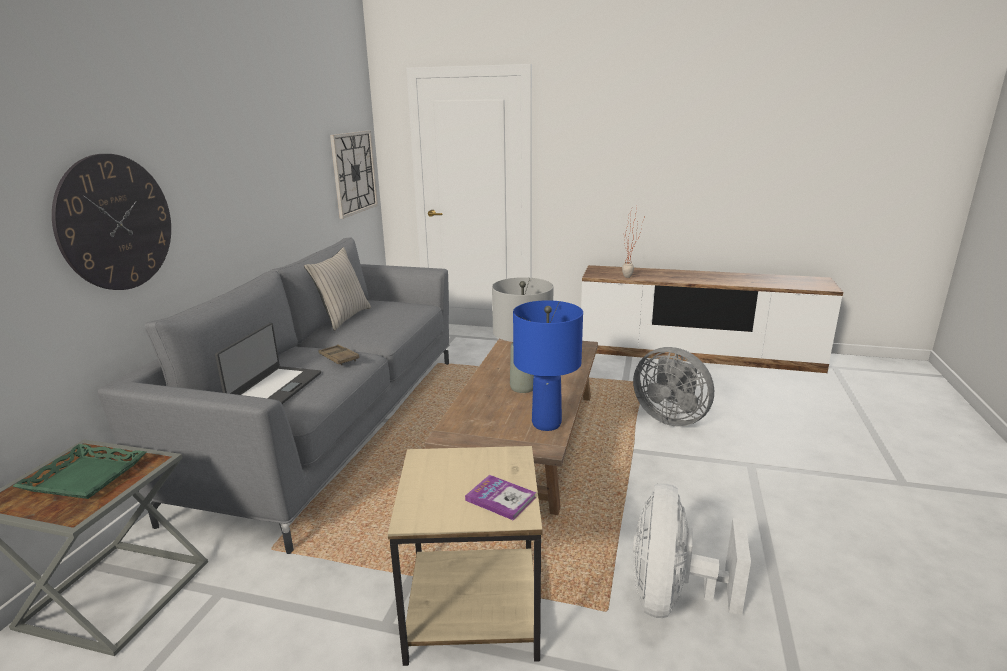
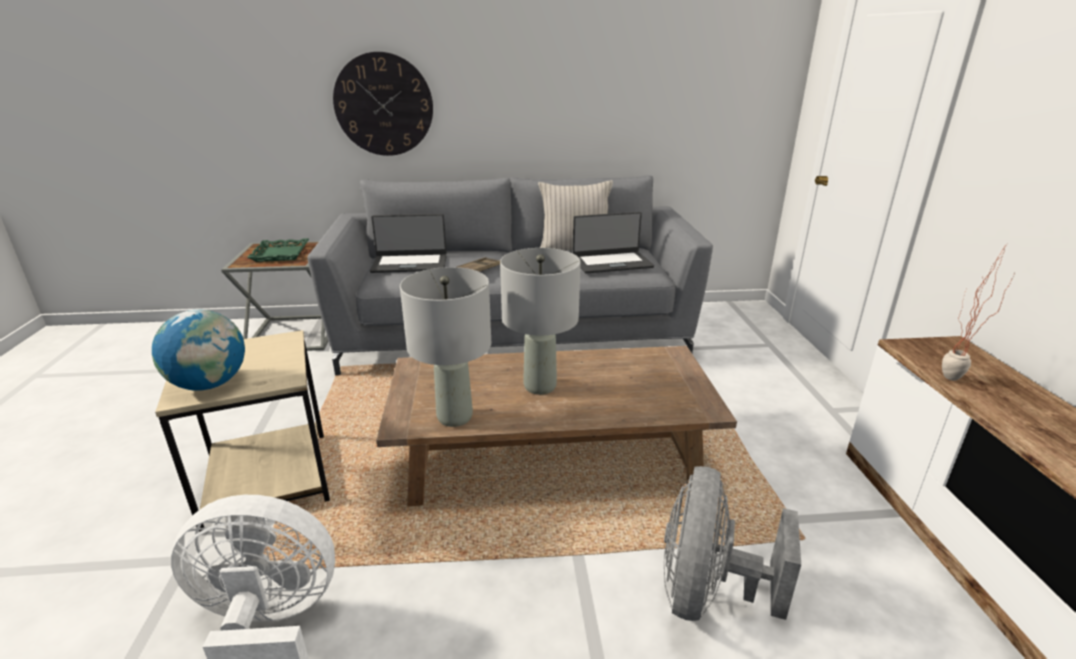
camera: 70 degrees right, 5 degrees up
wall clock [330,131,378,219] -> none
book [465,475,536,521] -> globe [152,310,245,390]
blue table lamp [513,300,583,431] -> grey table lamp [400,267,491,427]
none -> laptop [572,212,654,273]

